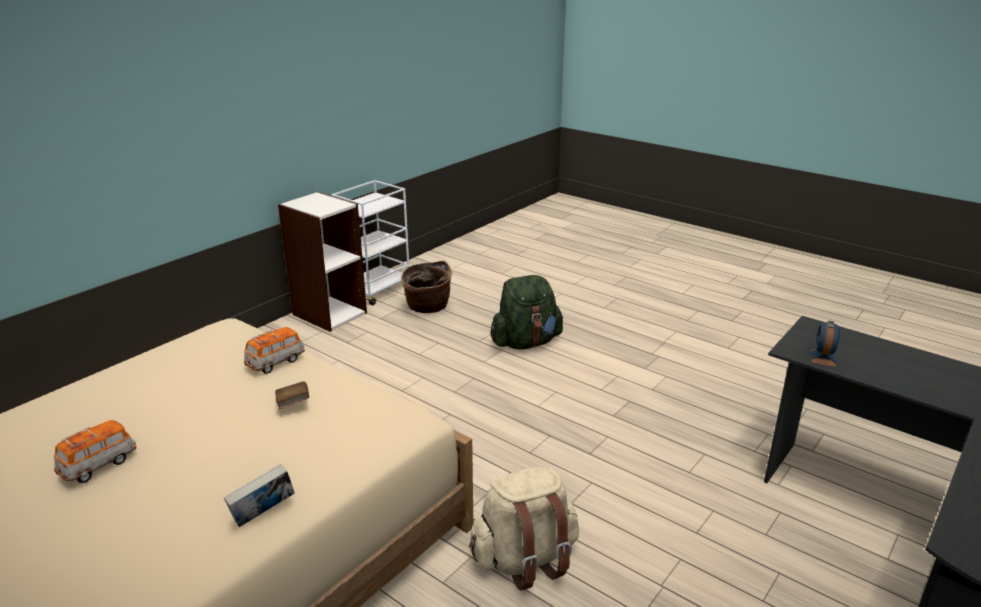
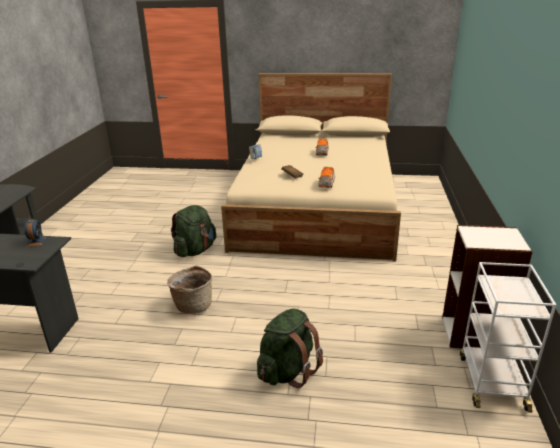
camera: 150 degrees right, 0 degrees up
basket [401,261,452,313] -> basket moved to [167,266,212,314]
beige backpack [469,467,579,591] -> green backpack [171,205,216,257]

